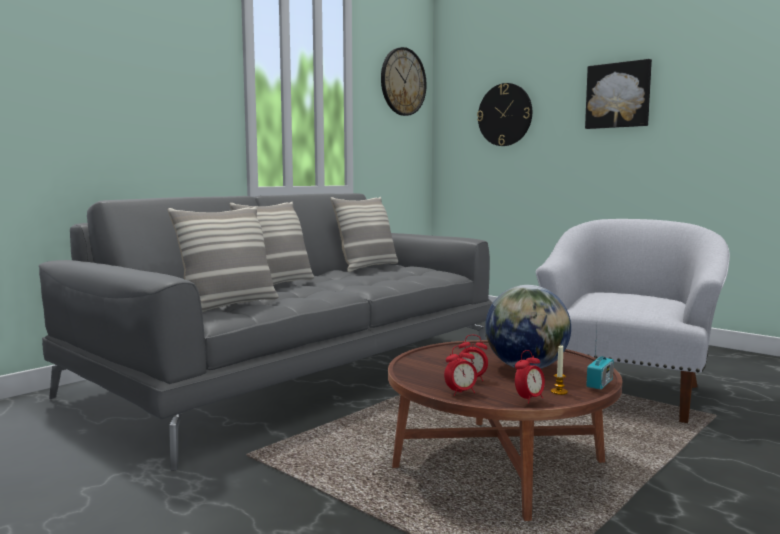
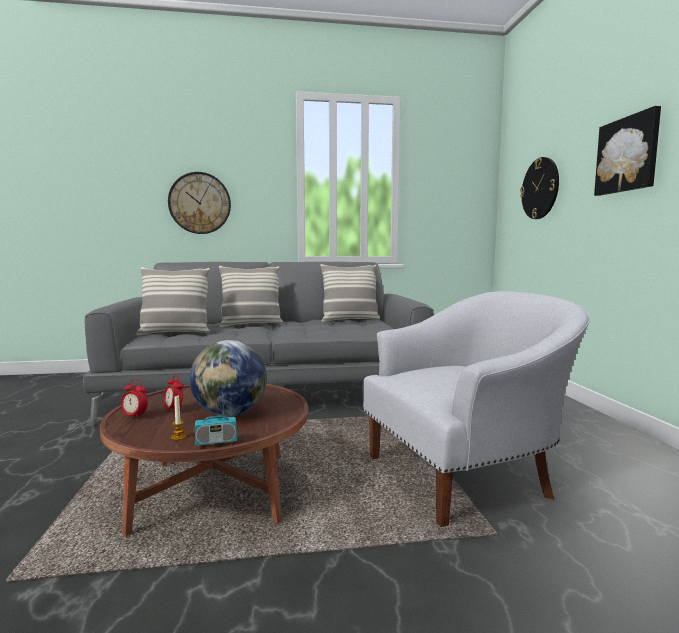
camera: 40 degrees right, 0 degrees up
wall clock [381,47,426,116] -> wall clock moved to [168,172,231,234]
alarm clock [515,350,545,404] -> none

